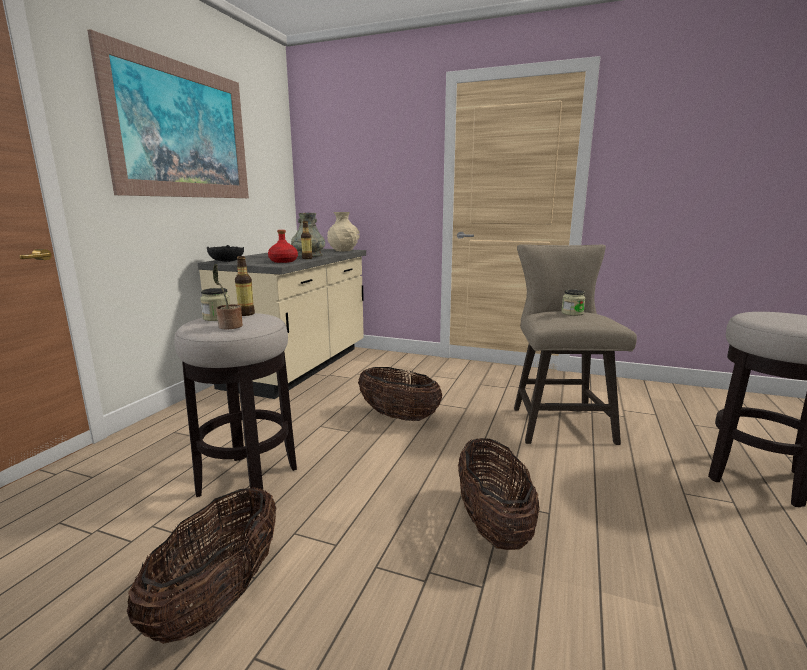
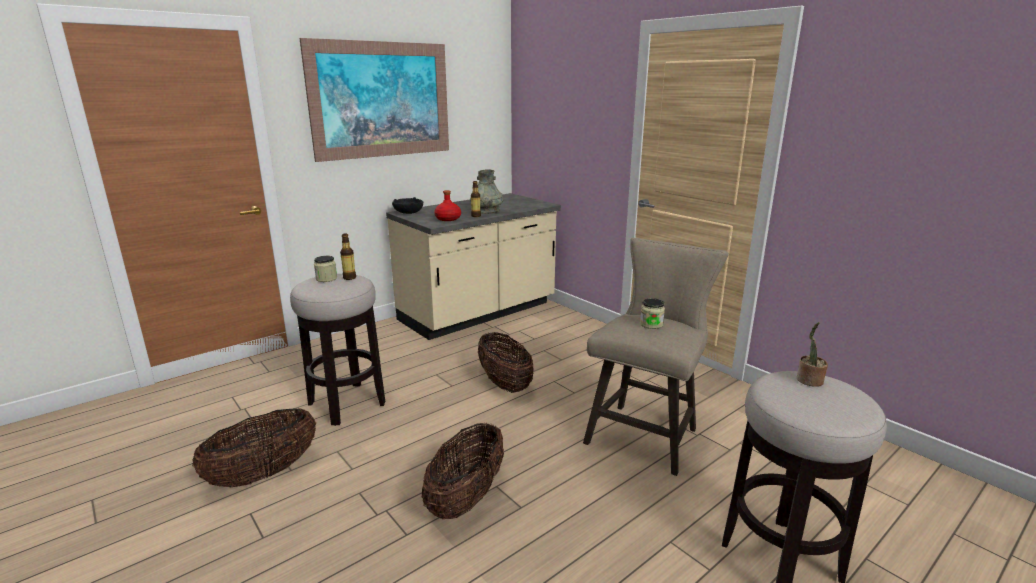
camera: 30 degrees right, 5 degrees up
potted plant [213,264,243,329] -> potted plant moved to [797,322,828,387]
beige vase [327,212,360,252] -> none

